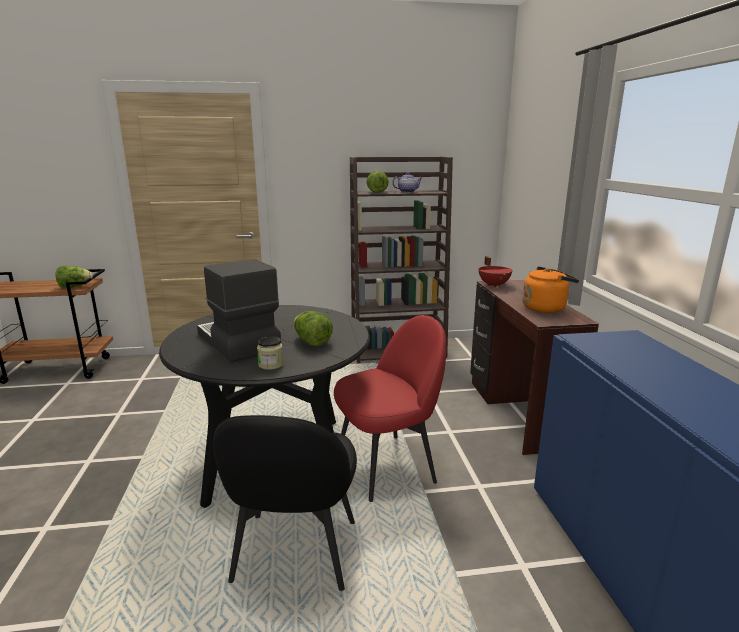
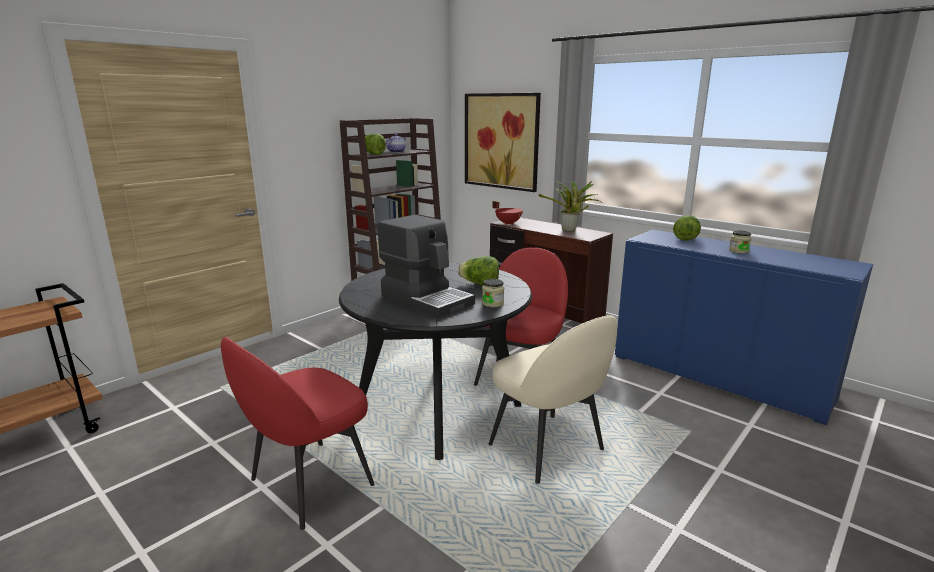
camera: 40 degrees left, 0 degrees up
lettuce [56,266,93,288] -> lettuce moved to [673,215,701,241]
coffee machine [197,259,281,362] -> coffee machine turned 150 degrees counterclockwise [377,215,475,318]
black chair [213,415,357,591] -> beige chair [488,315,617,484]
orange kettle [522,266,579,313] -> potted plant [539,181,602,232]
none -> red chair [221,337,375,530]
none -> picture [465,93,541,192]
none -> jar [729,231,752,254]

